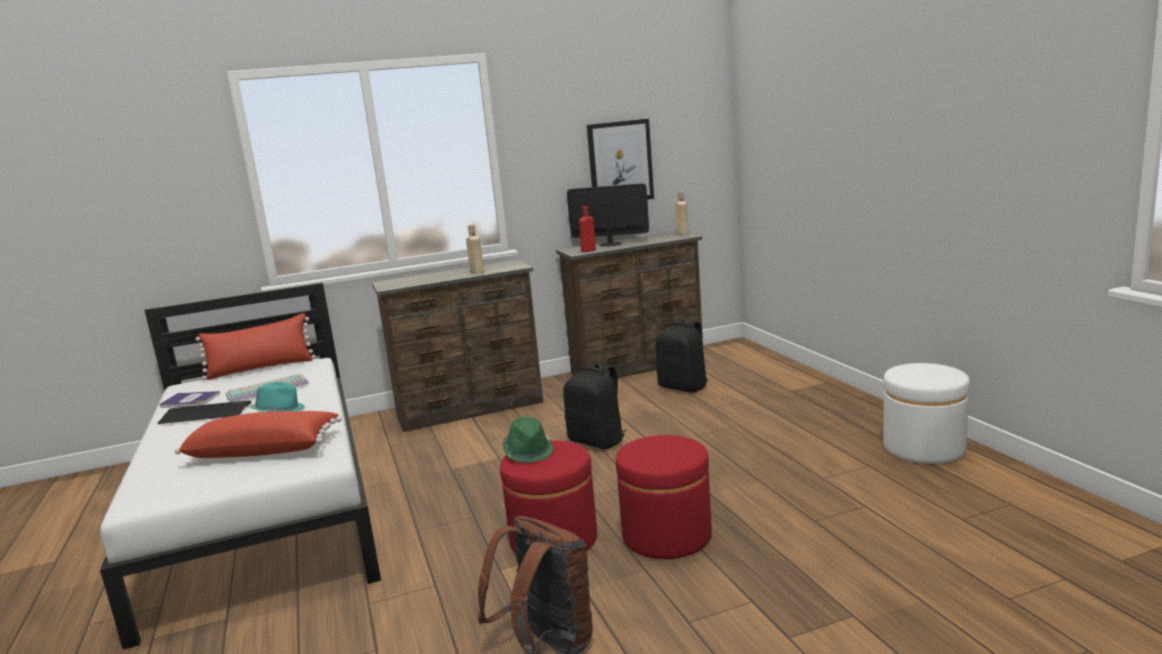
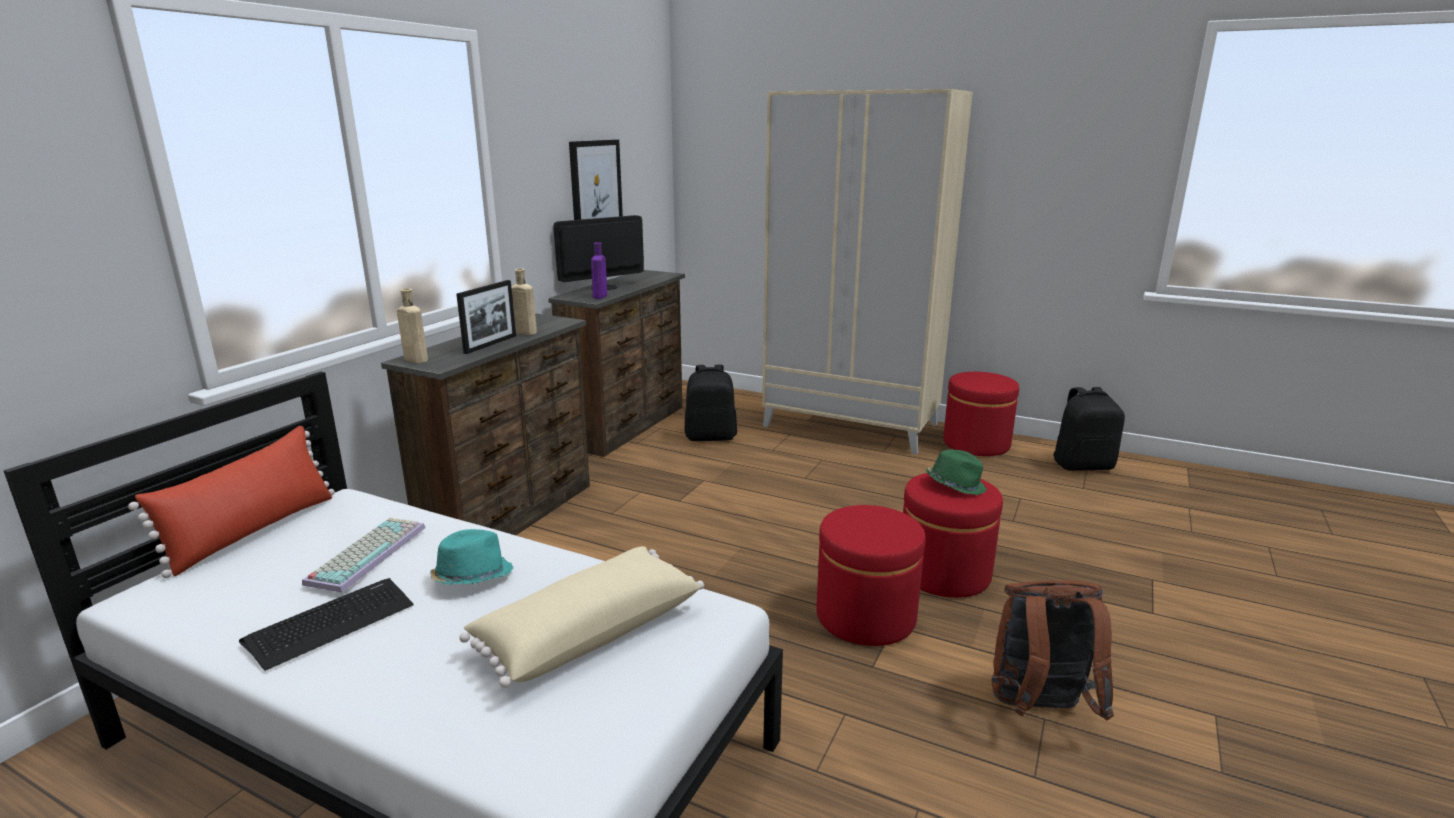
camera: 45 degrees left, 5 degrees up
book [159,391,220,408] -> none
red pillow [175,411,342,458] -> beige pillow [459,546,704,688]
green hat [503,417,554,463] -> green hat moved to [926,450,987,495]
black backpack [563,363,627,449] -> black backpack moved to [1053,387,1125,471]
red bottle [579,206,596,253] -> purple bottle [591,242,607,299]
beige bottle [675,191,689,235] -> beige bottle moved to [397,288,428,363]
white ottoman [883,363,970,464] -> red ottoman [943,372,1019,456]
none -> picture frame [456,280,516,354]
none -> beige wardrobe [762,89,973,455]

